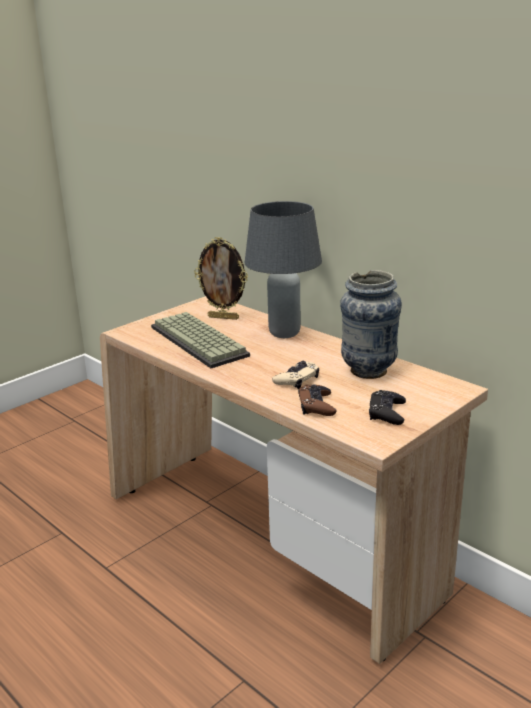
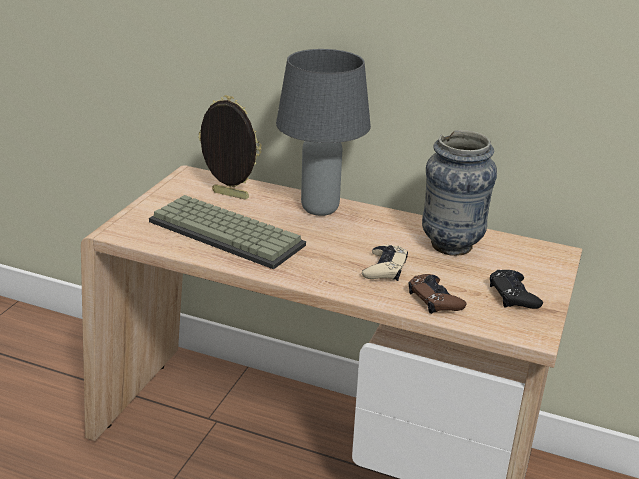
camera: 25 degrees left, 5 degrees up
picture frame [194,237,248,320] -> picture frame turned 150 degrees counterclockwise [198,95,262,200]

